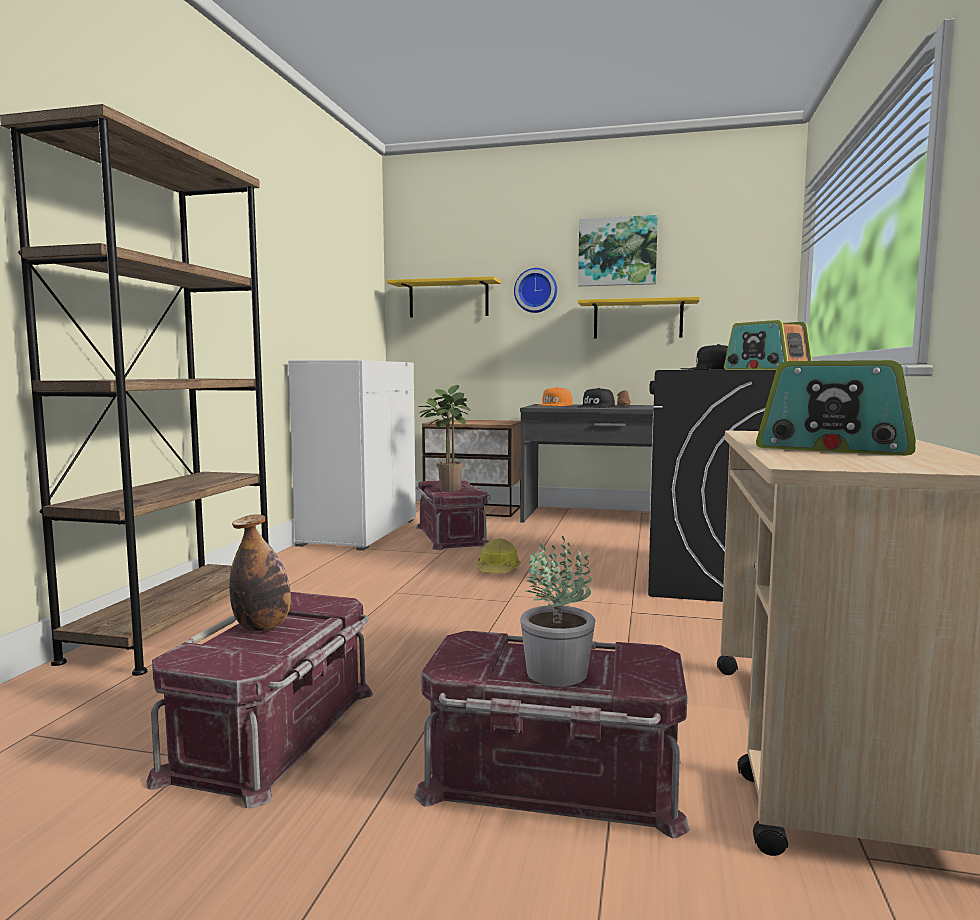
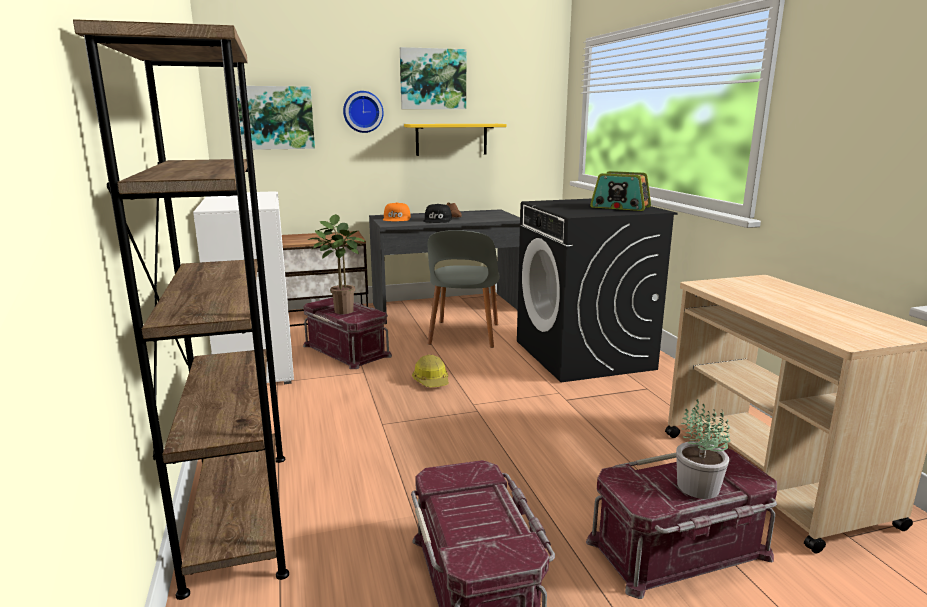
camera: 30 degrees left, 10 degrees up
bottle [229,514,291,632] -> none
yellow shelf [387,276,501,317] -> picture [236,86,315,150]
black cap [681,344,728,370] -> none
radio [756,360,916,456] -> none
none -> grey chair [427,230,500,348]

